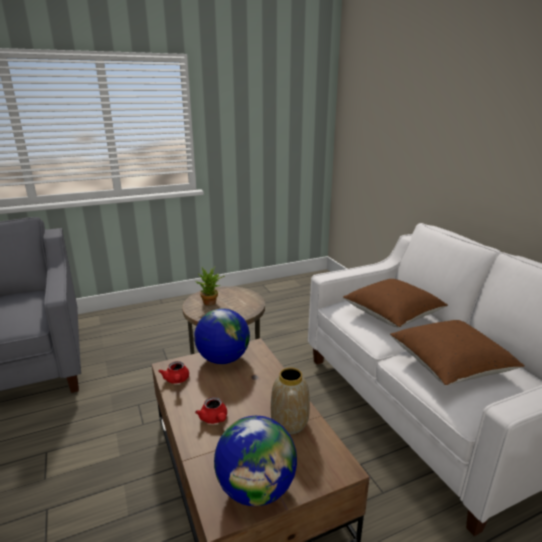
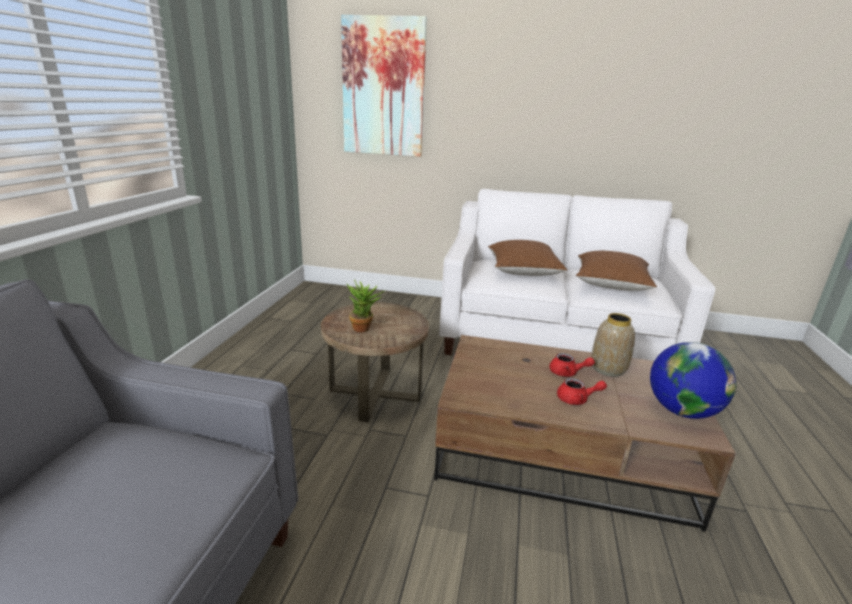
camera: 55 degrees left, 0 degrees up
red teapot [158,361,189,384] -> red teapot moved to [549,353,595,377]
globe [194,308,250,364] -> none
none -> picture [341,15,427,157]

